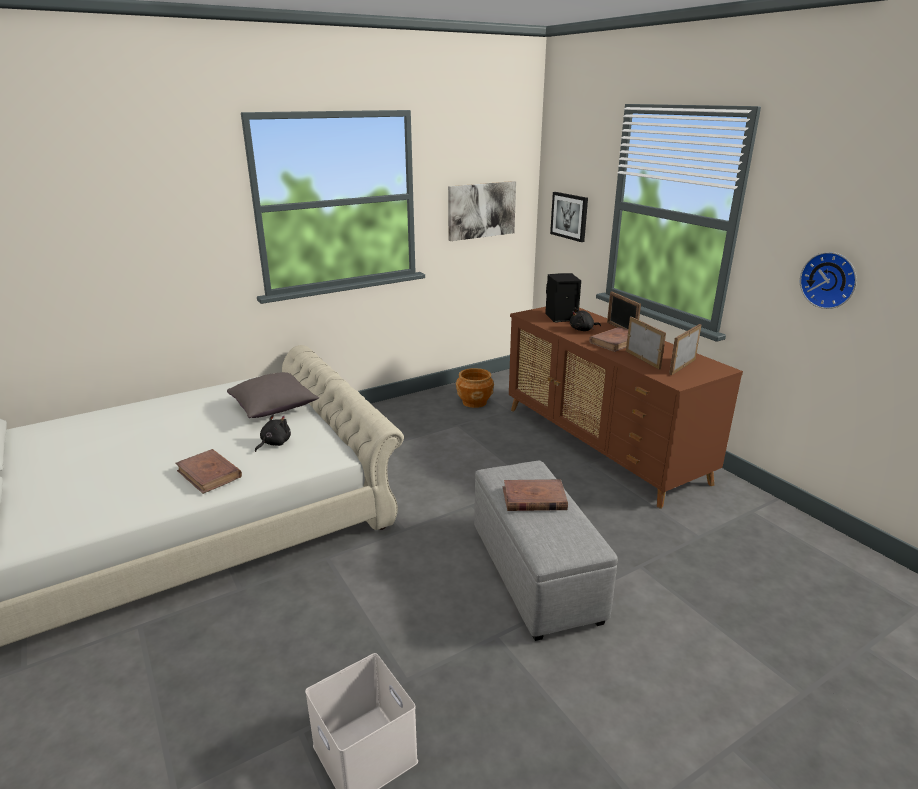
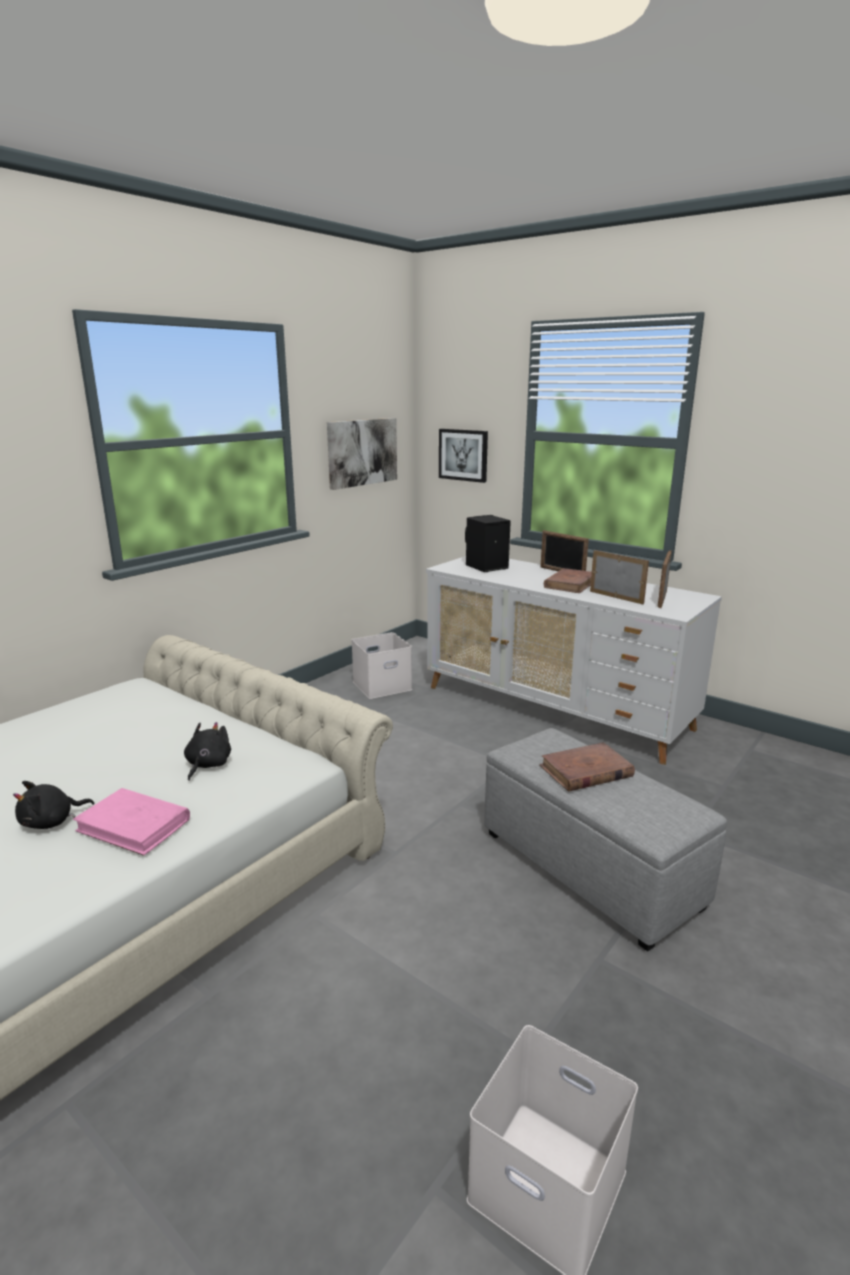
camera: 20 degrees left, 5 degrees down
brown book [175,449,242,494] -> pink book [73,788,190,856]
grey pillow [227,372,319,418] -> none
brown planter [456,368,494,408] -> white storage box [351,632,412,699]
brown dresser [509,307,743,509] -> white dresser [426,556,722,765]
black plush toy [570,308,601,331] -> black plush toy moved to [13,781,95,829]
wall clock [800,252,857,309] -> none

